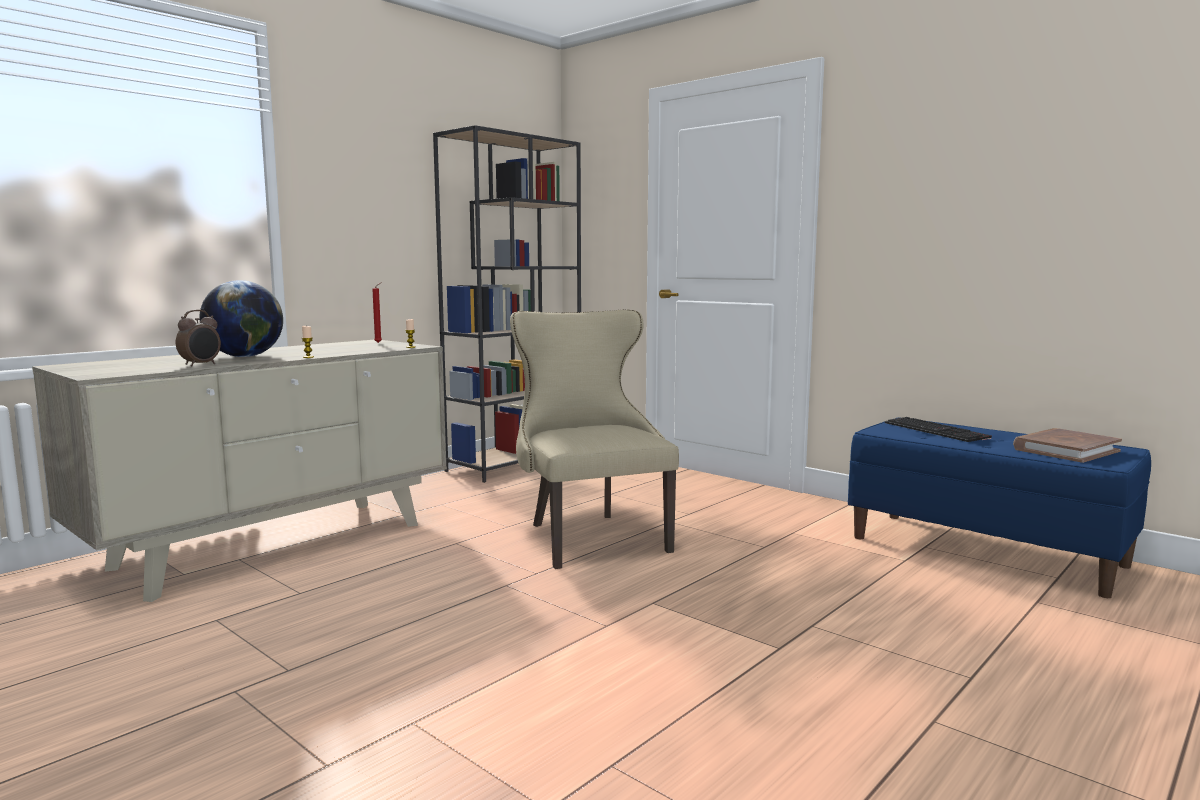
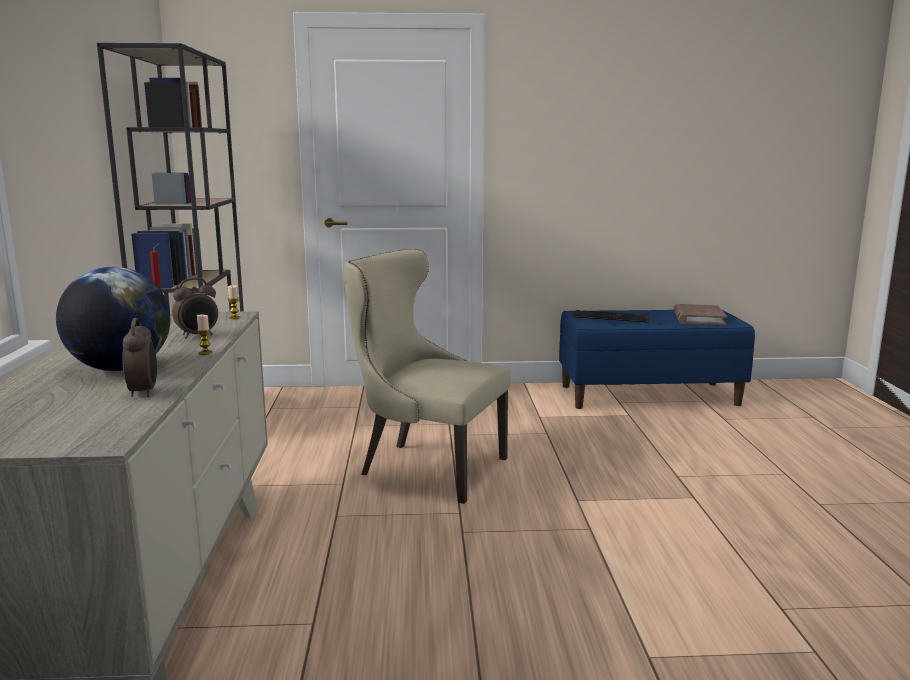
camera: 45 degrees left, 5 degrees up
none -> alarm clock [172,278,218,339]

